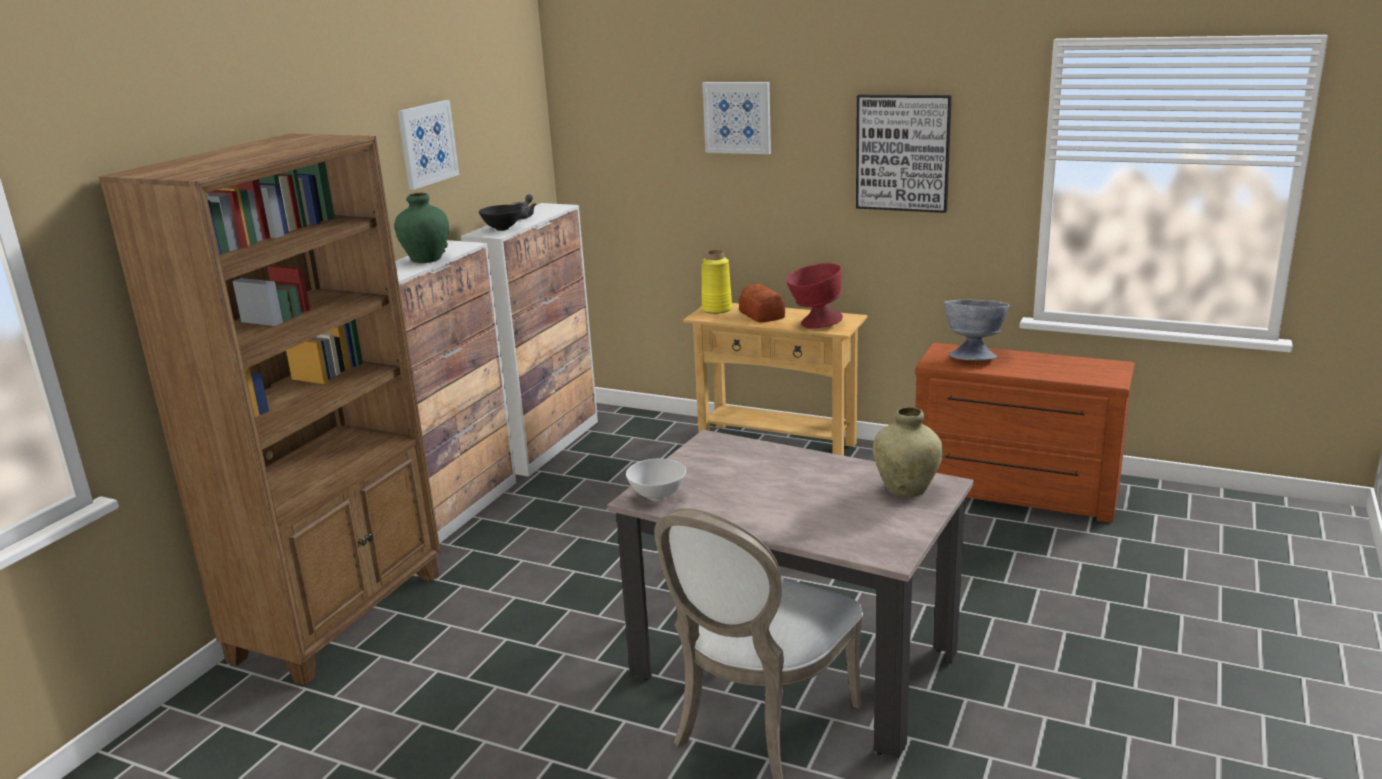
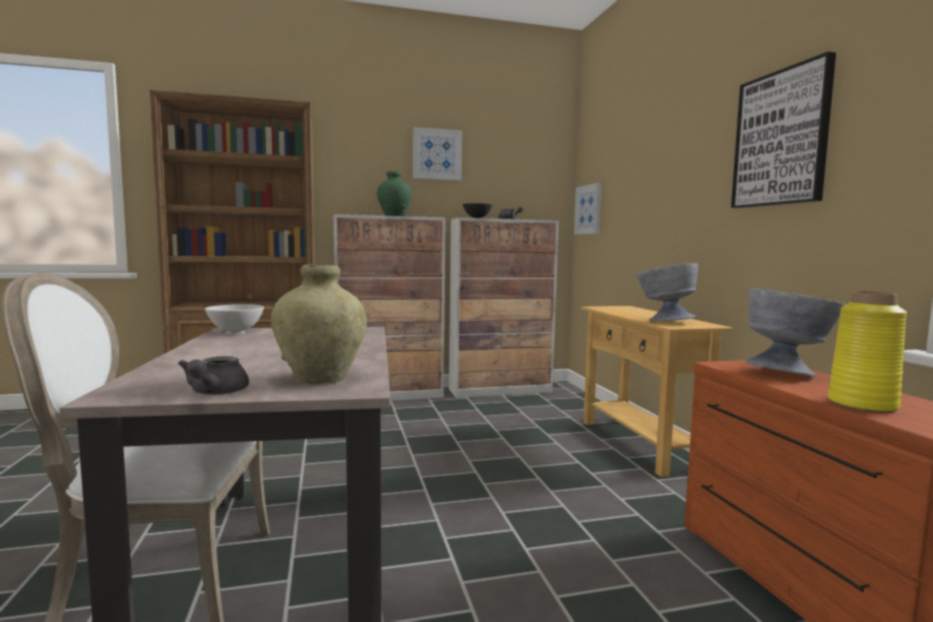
camera: 50 degrees right, 15 degrees down
yellow vase [701,250,732,314] -> yellow vase moved to [828,291,907,413]
picture [702,82,771,154] -> picture moved to [574,183,602,234]
bread [739,284,785,322] -> none
red bowl [786,263,843,329] -> grey bowl [636,263,698,321]
none -> grey teapot [178,356,249,395]

